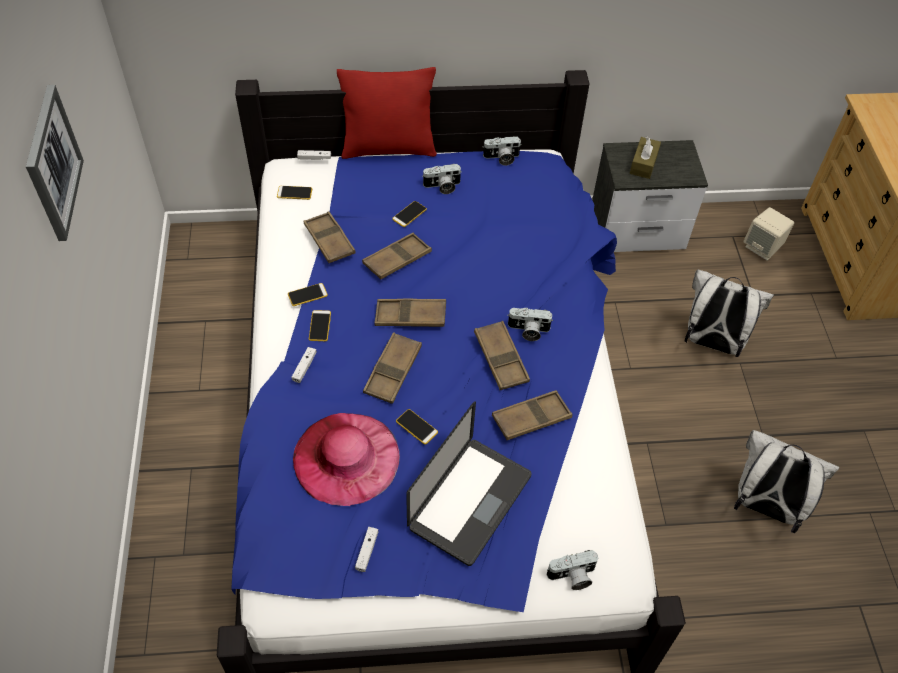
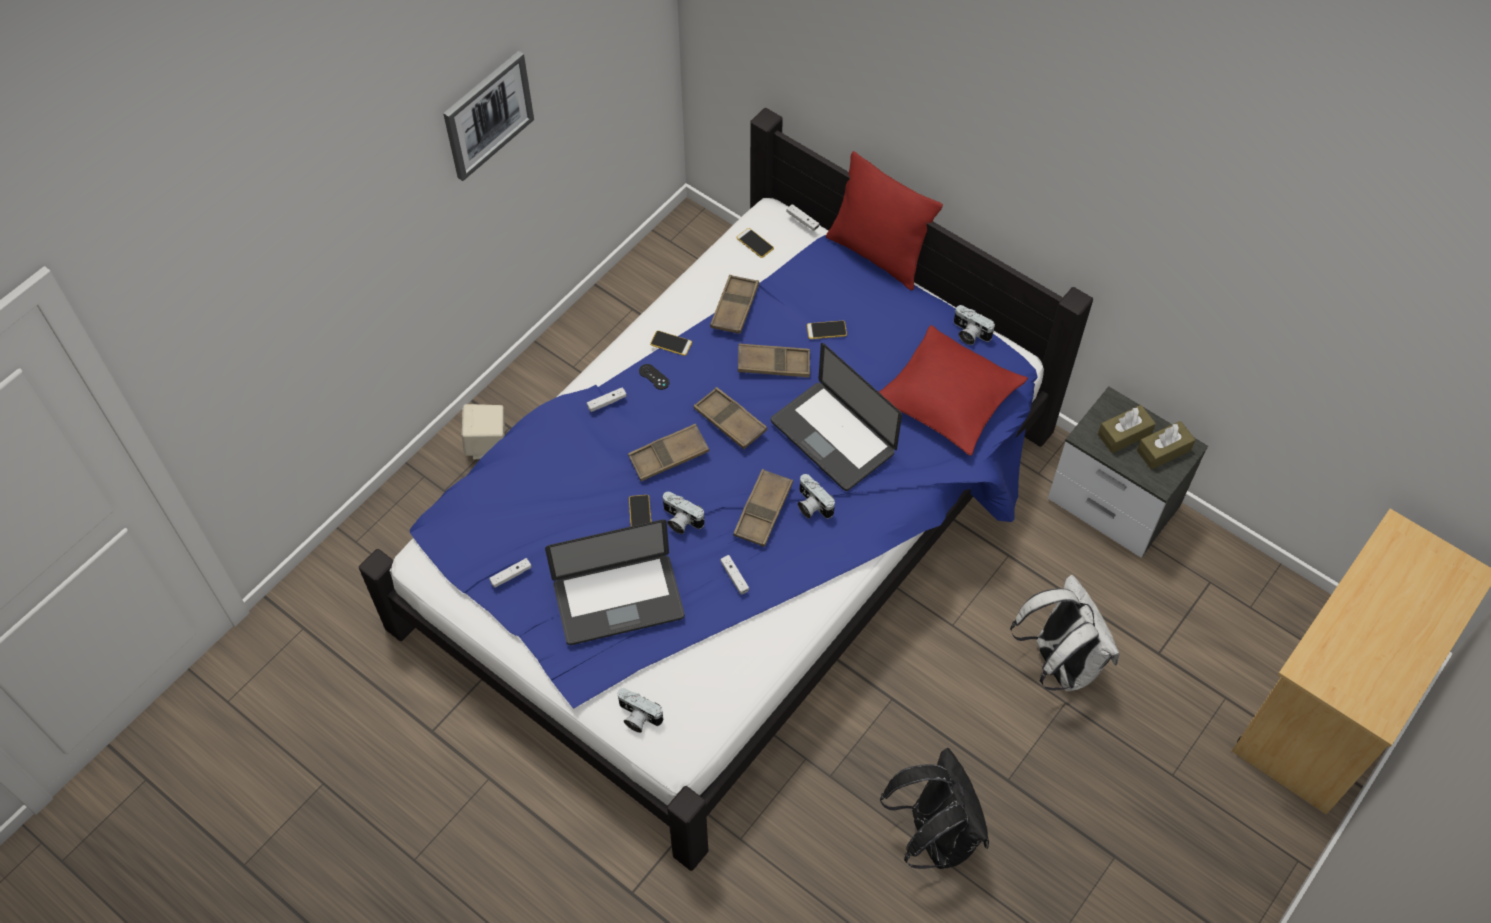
camera: 45 degrees right, 5 degrees up
pink hat [293,413,400,506] -> none
phone [309,310,331,341] -> black game controller [639,364,670,390]
camera [422,164,462,194] -> camera moved to [662,492,705,534]
brown tray [492,390,573,440] -> white game controller [720,555,749,594]
white backpack [734,430,840,533] -> black backpack [880,748,989,869]
beige speaker [744,207,794,261] -> beige speaker moved to [462,404,505,460]
none -> laptop [771,343,902,491]
none -> red pillow [879,325,1028,456]
none -> brown tissue box [1137,421,1196,470]

